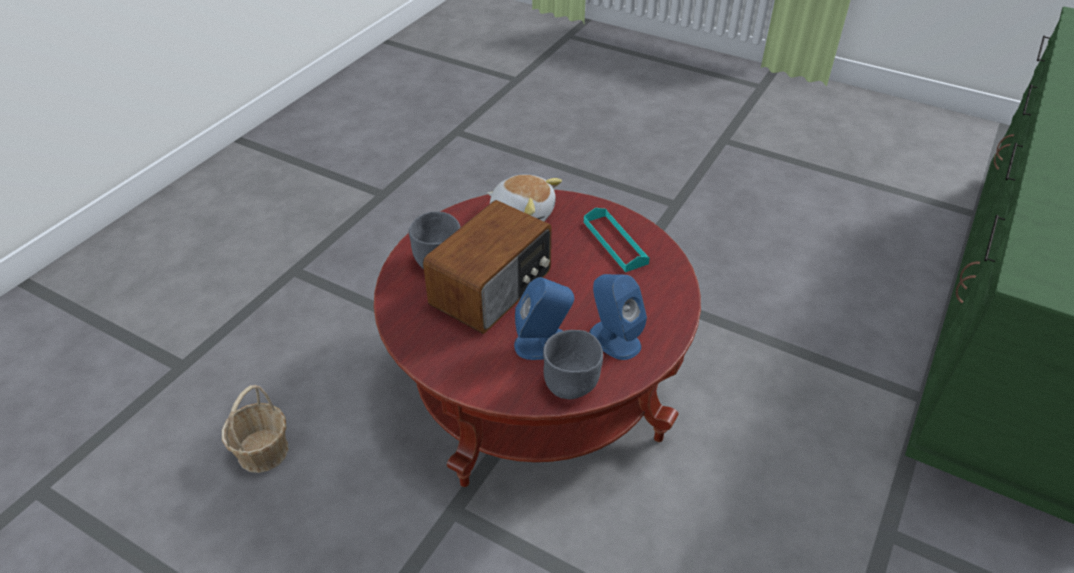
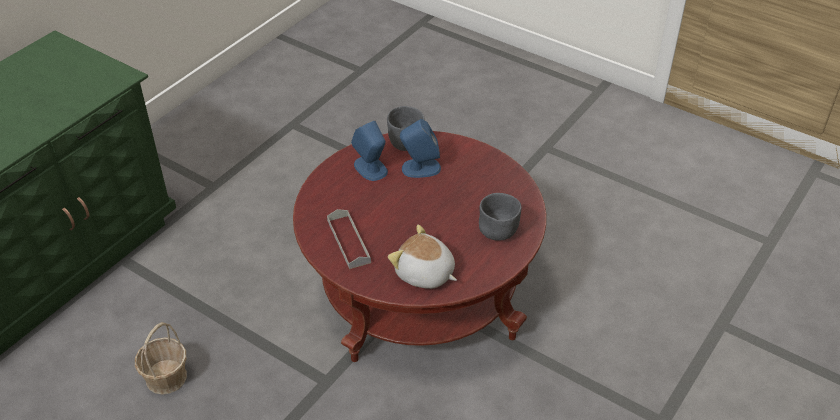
camera: 175 degrees left, 0 degrees up
basket [222,385,289,473] -> basket moved to [135,322,187,395]
radio [423,200,551,334] -> none
turquoise tray [584,208,650,272] -> grey tray [327,209,371,269]

